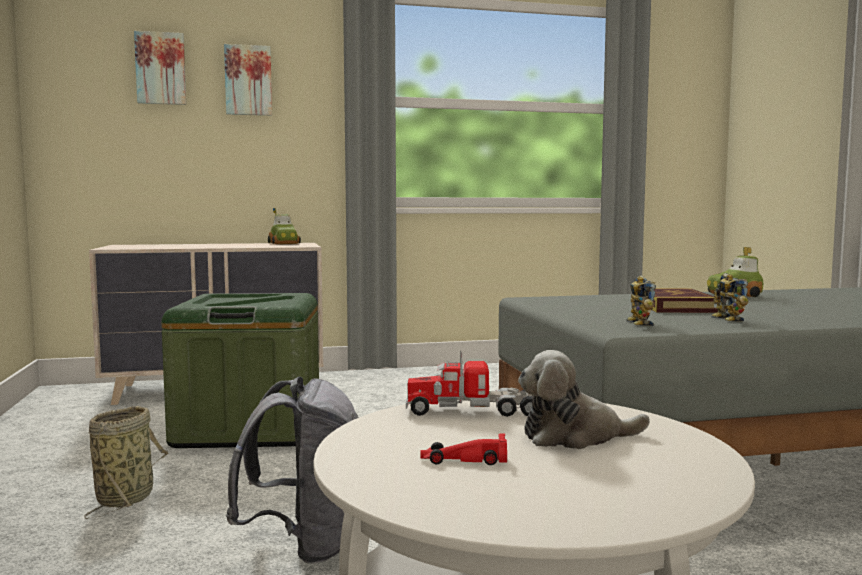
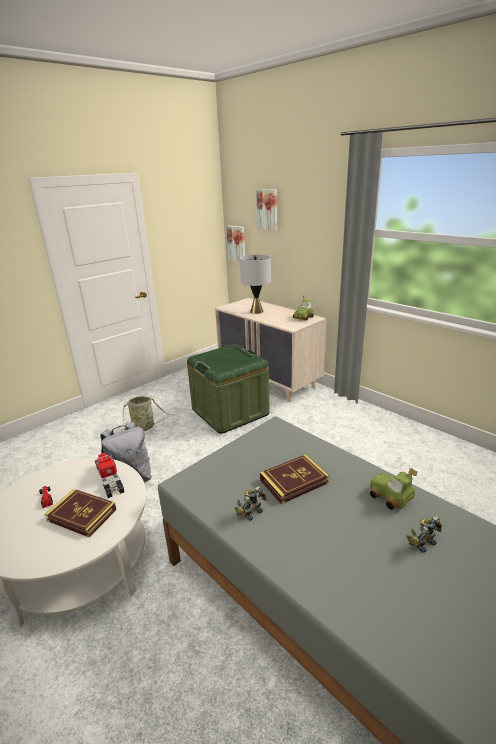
camera: 60 degrees right, 20 degrees up
picture [224,44,272,116] -> picture moved to [226,226,245,262]
plush toy [518,350,650,449] -> book [45,489,117,538]
toy robot [626,275,656,326] -> toy robot moved to [407,516,442,553]
none -> grey table lamp [240,255,271,314]

